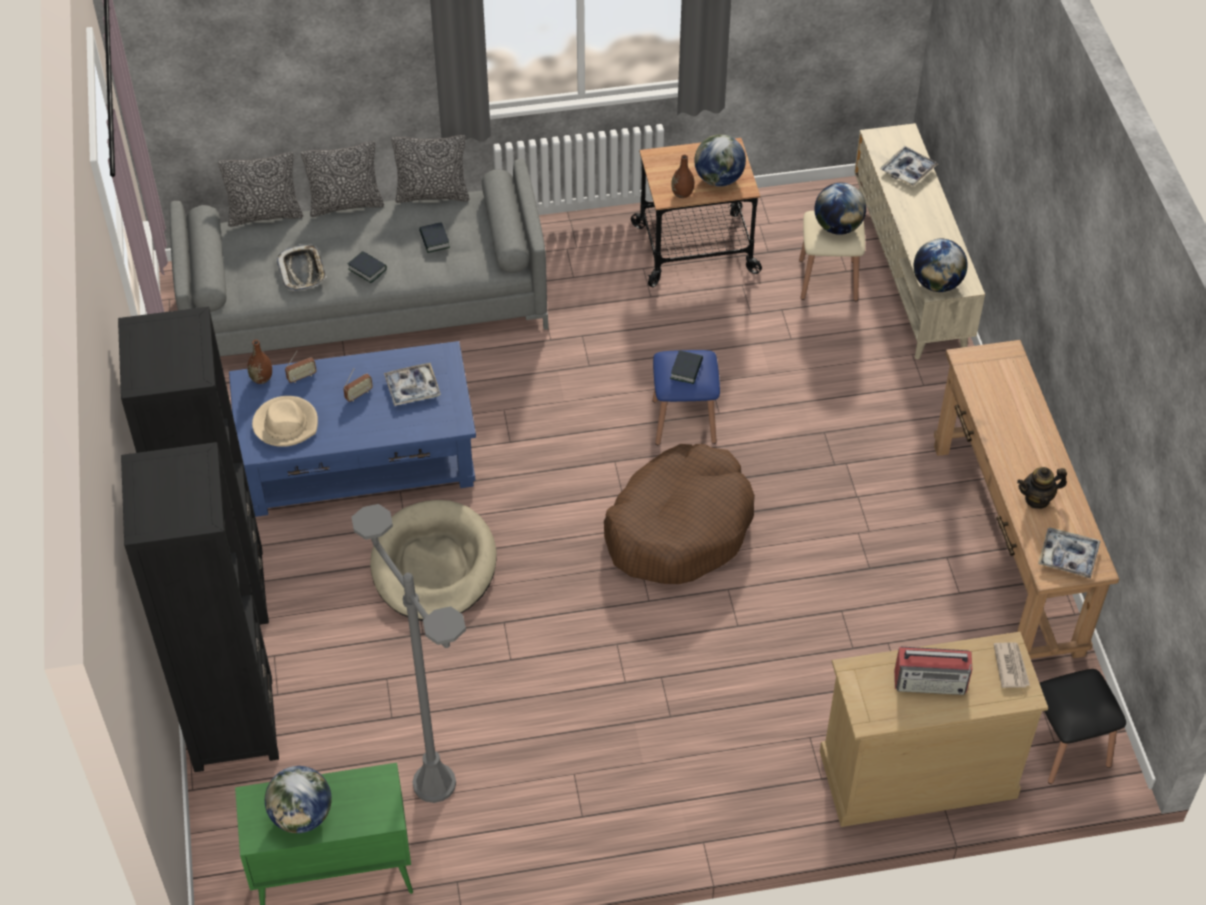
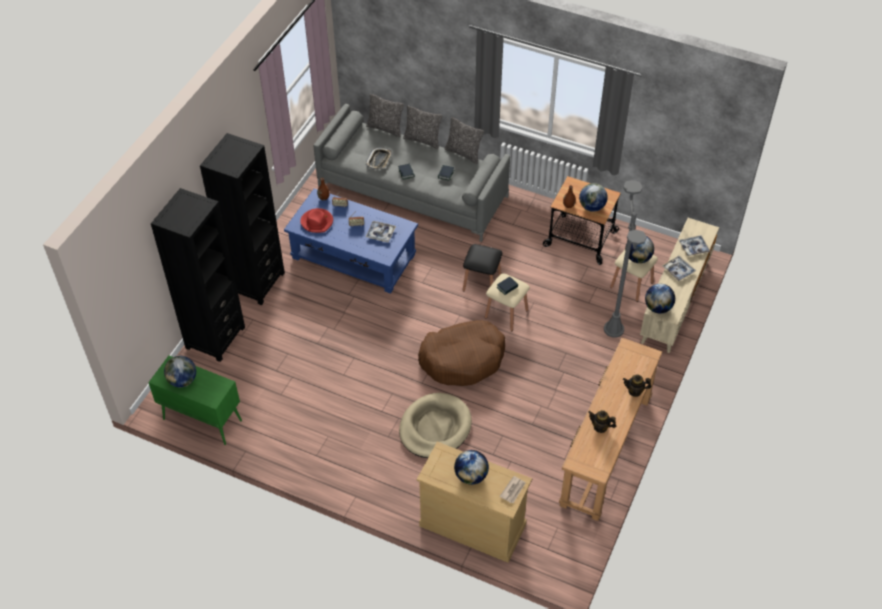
camera: 35 degrees right, 0 degrees up
beige hat [252,396,318,447] -> red hat [300,208,333,233]
grey floor lamp [351,504,466,803] -> grey floor lamp moved to [604,180,647,338]
beige dog bed [370,500,497,621] -> beige dog bed moved to [399,393,472,458]
blue stool [653,350,720,445] -> beige stool [485,273,530,331]
radio [894,647,972,695] -> globe [454,450,489,485]
tray [1038,528,1100,579] -> tray moved to [662,256,696,281]
black stool [1040,669,1126,784] -> black stool moved to [463,244,502,291]
none -> teapot [623,374,651,397]

